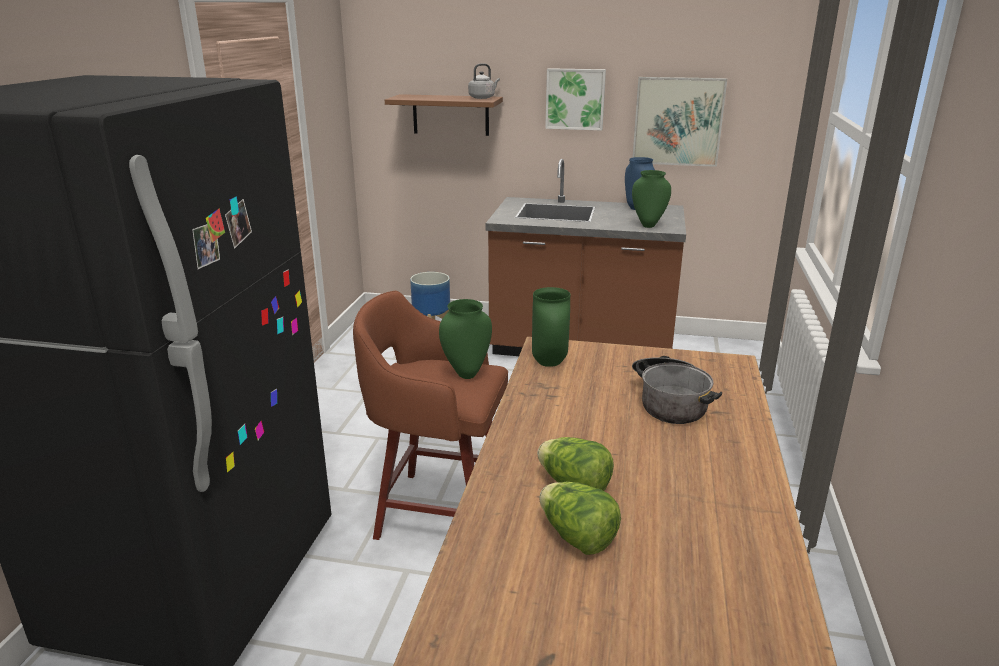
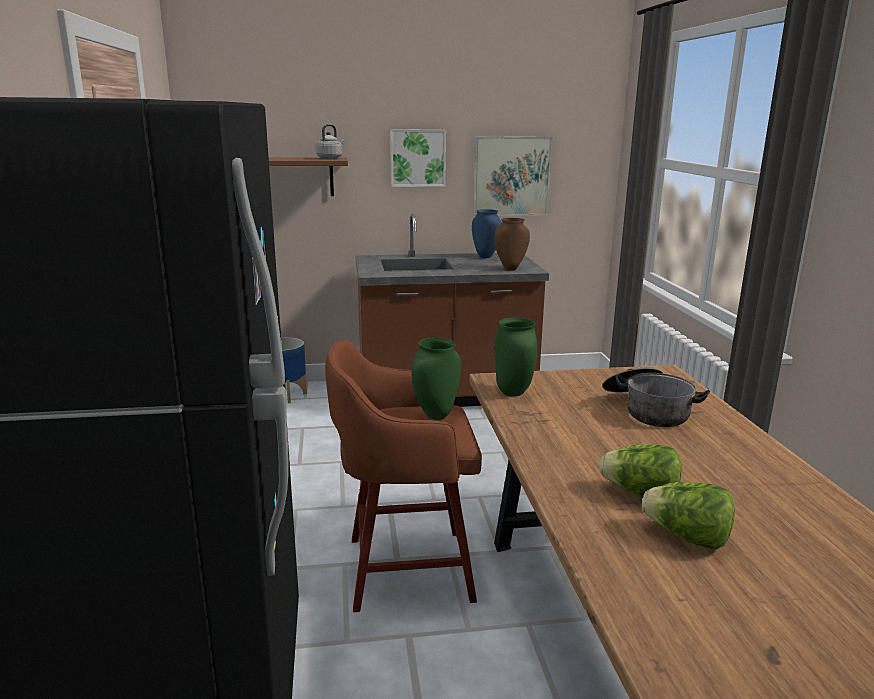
camera: 20 degrees left, 5 degrees down
green vase [632,170,671,228] -> brown vase [494,218,530,271]

